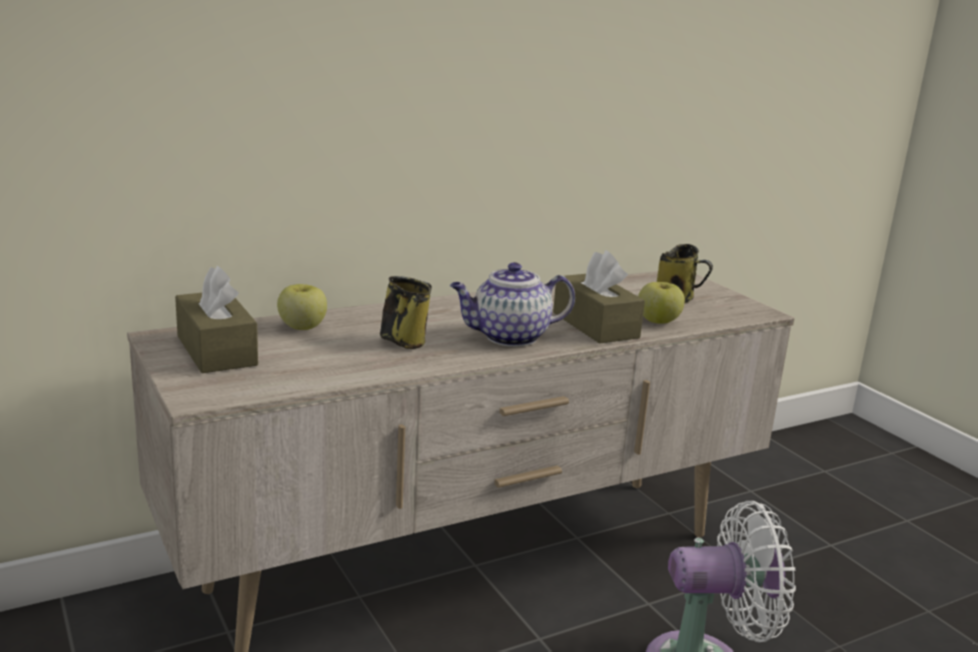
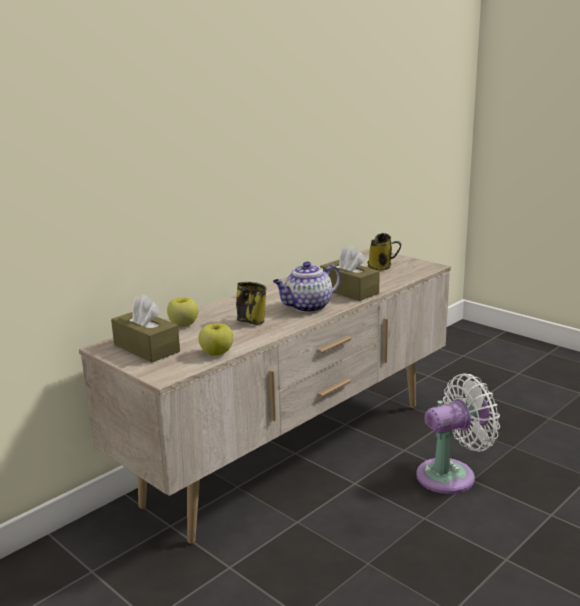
camera: 15 degrees left, 0 degrees up
apple [638,282,685,324] -> apple moved to [198,323,233,356]

